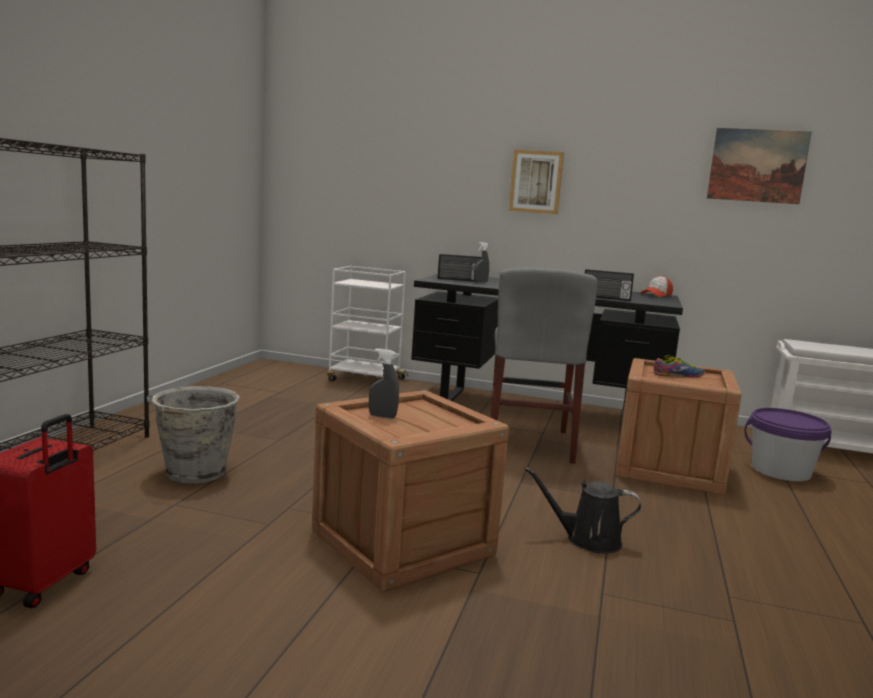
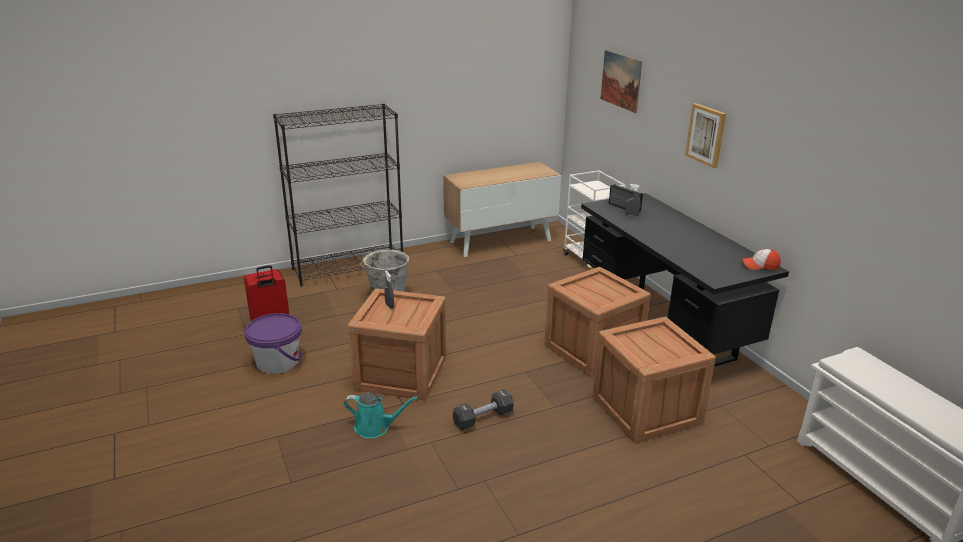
camera: 50 degrees right, 15 degrees up
grey chair [490,267,598,464] -> crate [544,267,651,377]
black watering can [525,467,641,554] -> black dumbbell [453,390,514,430]
radio [585,269,634,301] -> none
shoe [653,355,705,378] -> none
picture [707,128,812,204] -> picture moved to [601,50,642,113]
purple bucket [745,408,832,482] -> purple bucket moved to [244,313,302,374]
none -> turquoise watering can [344,393,418,438]
none -> cabinet [443,162,561,257]

